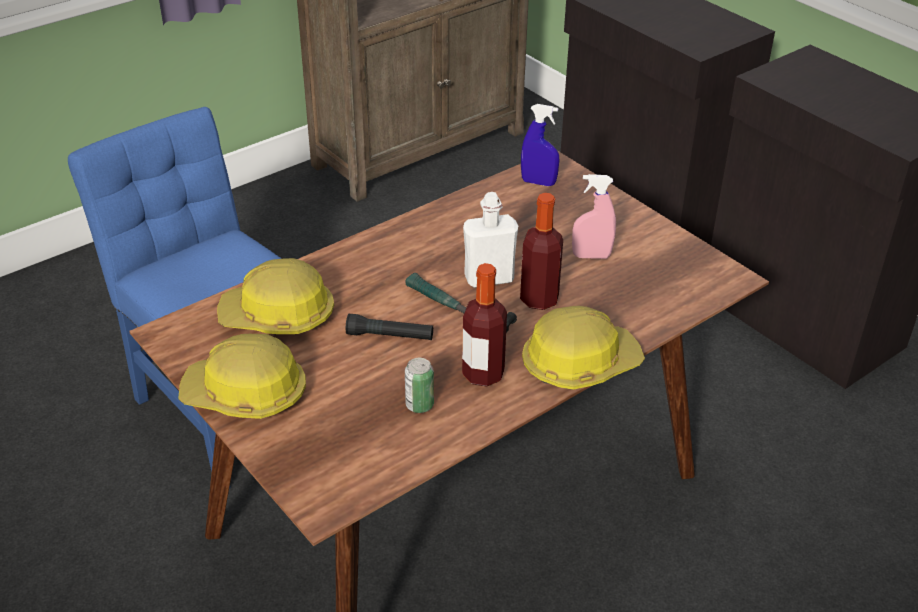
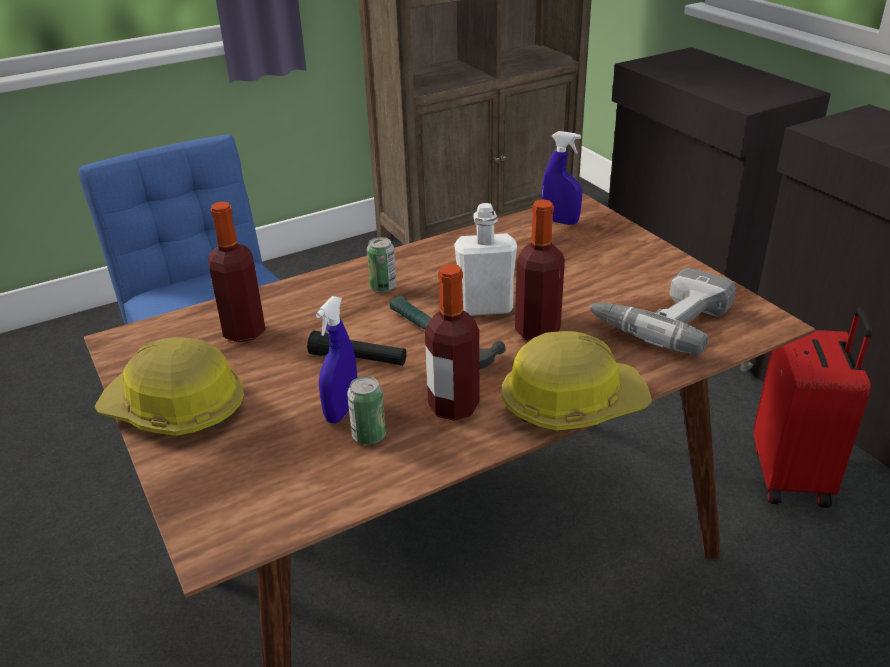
camera: 10 degrees right, 5 degrees down
hard hat [217,258,334,334] -> bottle [208,201,266,342]
pink spray bottle [572,174,616,259] -> none
none -> blue spray bottle [316,296,357,423]
none -> can [367,237,397,292]
none -> power drill [589,268,736,355]
none -> red suitcase [753,308,873,508]

